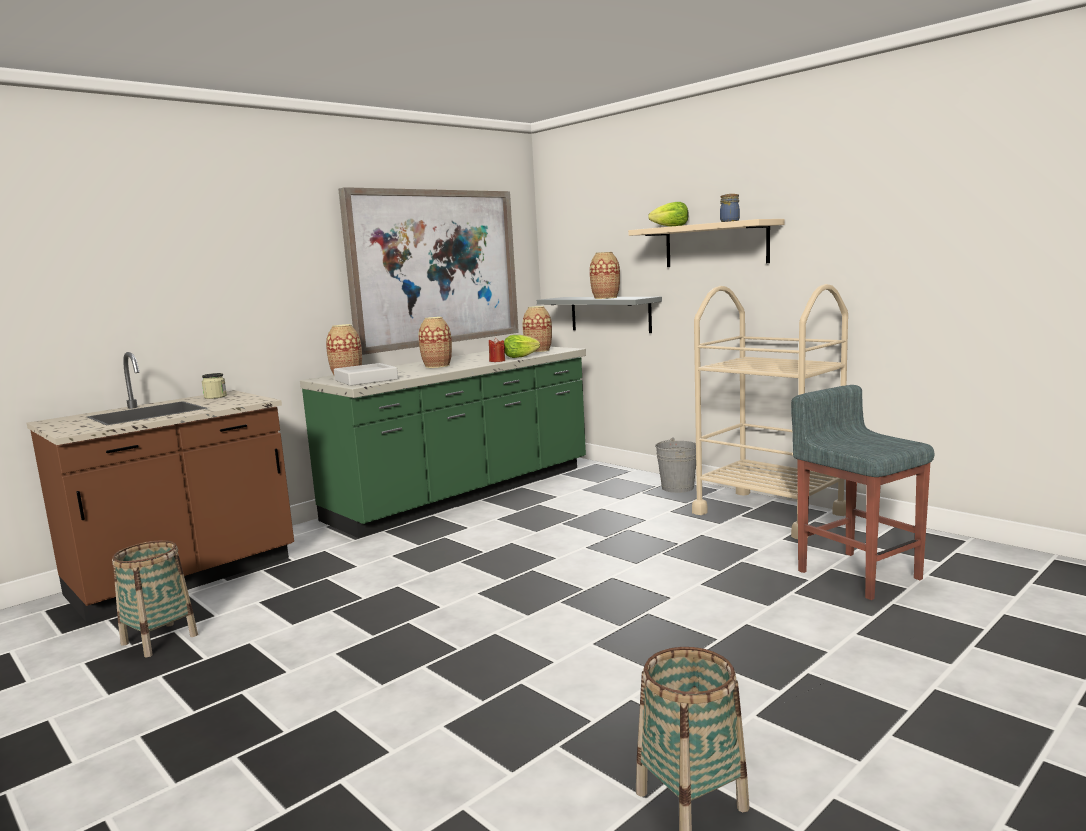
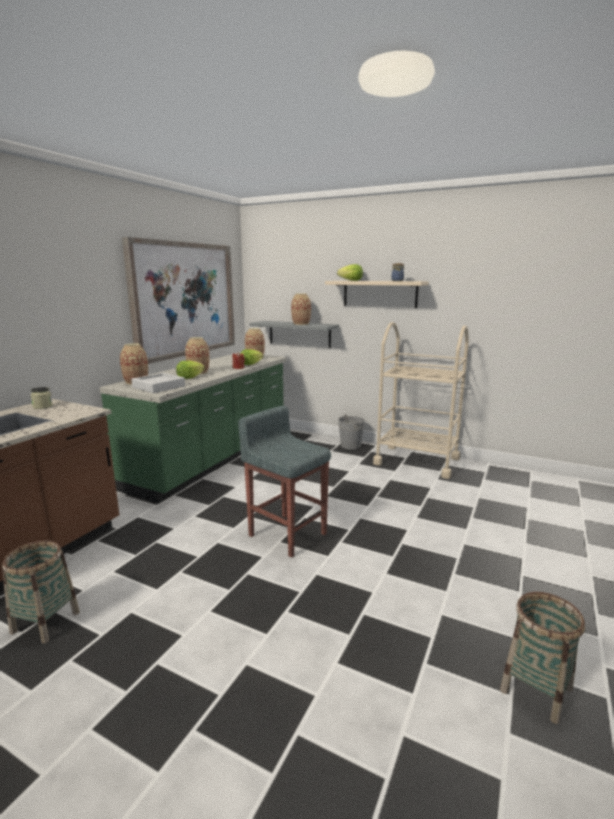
camera: 20 degrees left, 5 degrees up
grey stool [791,385,934,600] -> grey stool moved to [238,406,331,558]
none -> lettuce [176,360,205,379]

